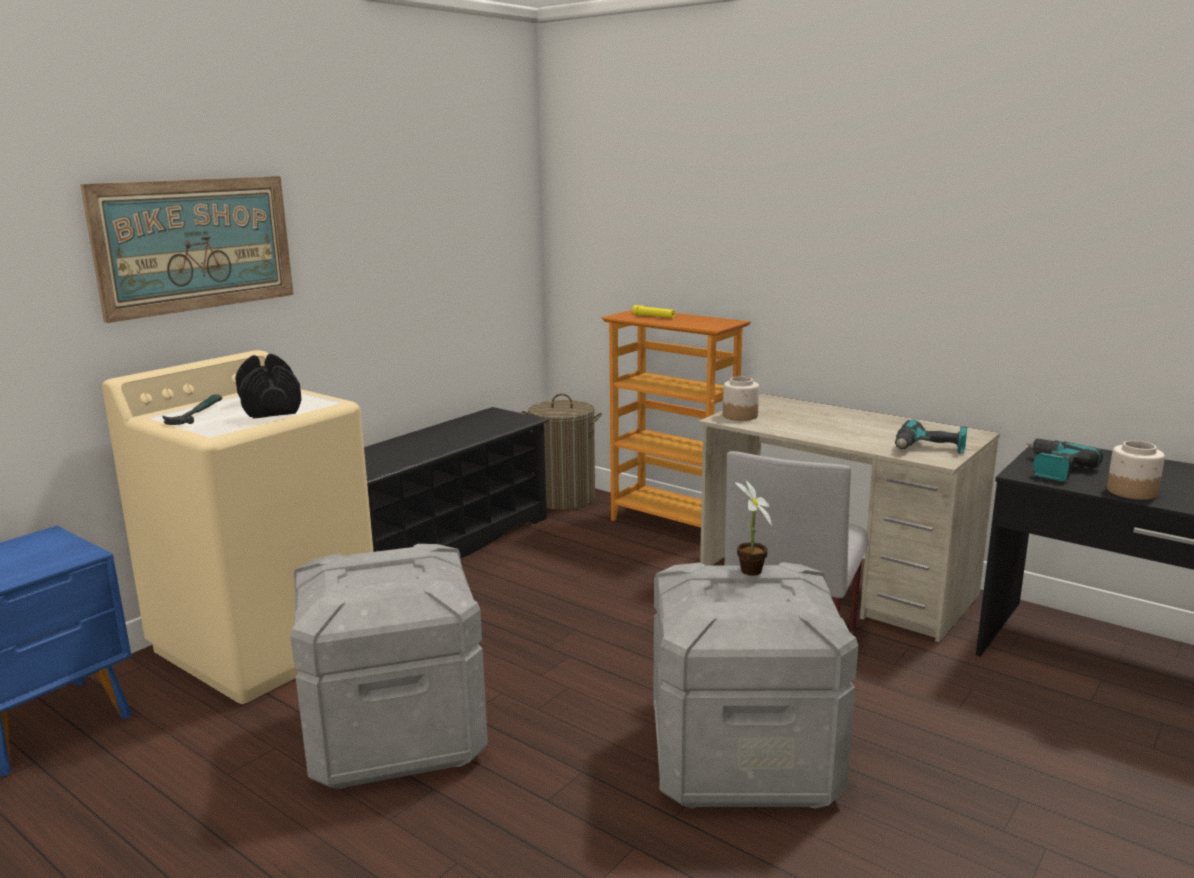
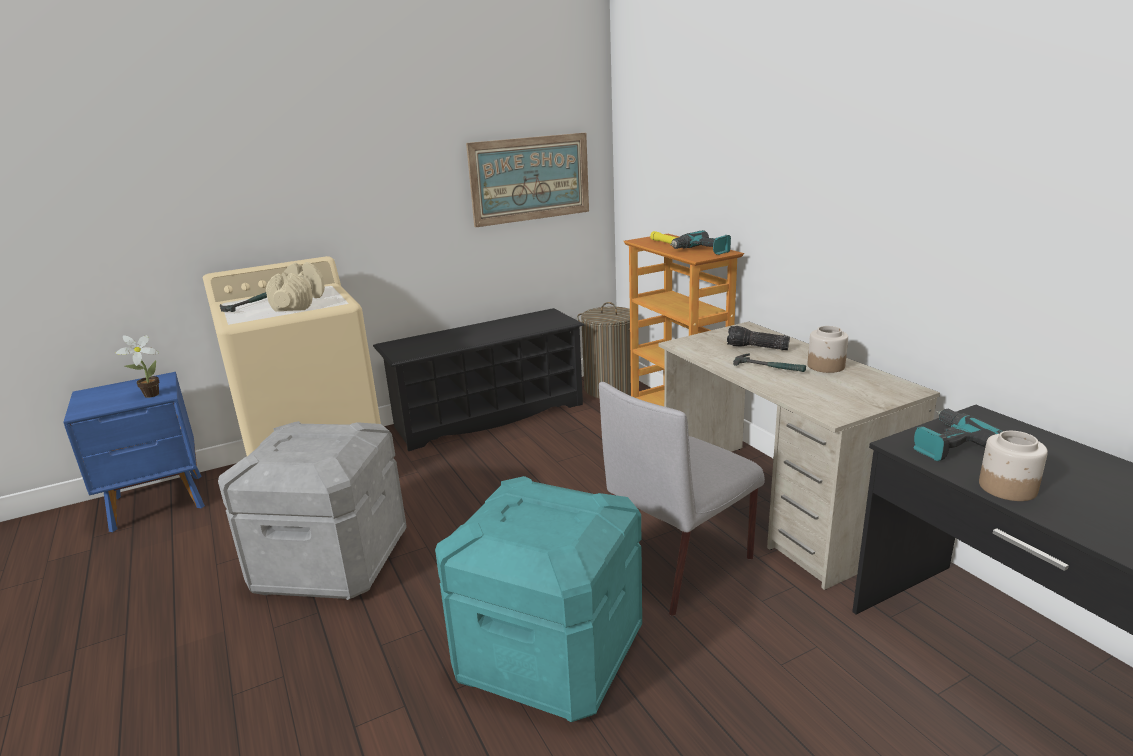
camera: 25 degrees right, 5 degrees up
picture [80,176,294,323] -> picture moved to [466,133,589,227]
black dumbbell [235,354,302,418] -> beige dumbbell [266,262,325,312]
grey storage box [653,562,858,809] -> turquoise storage box [435,476,642,722]
jar [723,376,759,421] -> jar moved to [808,326,848,373]
potted plant [735,480,772,576] -> potted plant moved to [115,335,159,398]
power drill [895,420,967,454] -> power drill moved to [670,230,731,255]
none -> flashlight [727,326,790,350]
none -> hammer [733,353,806,372]

